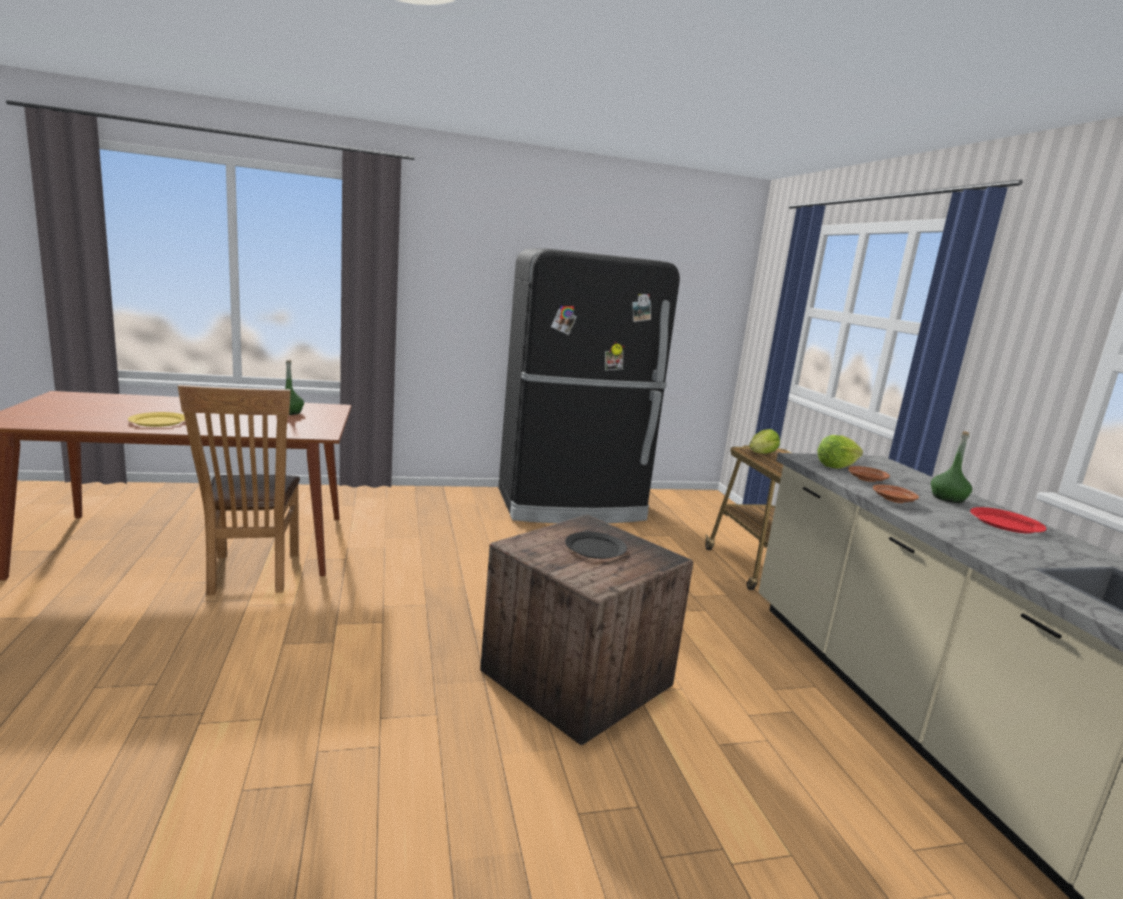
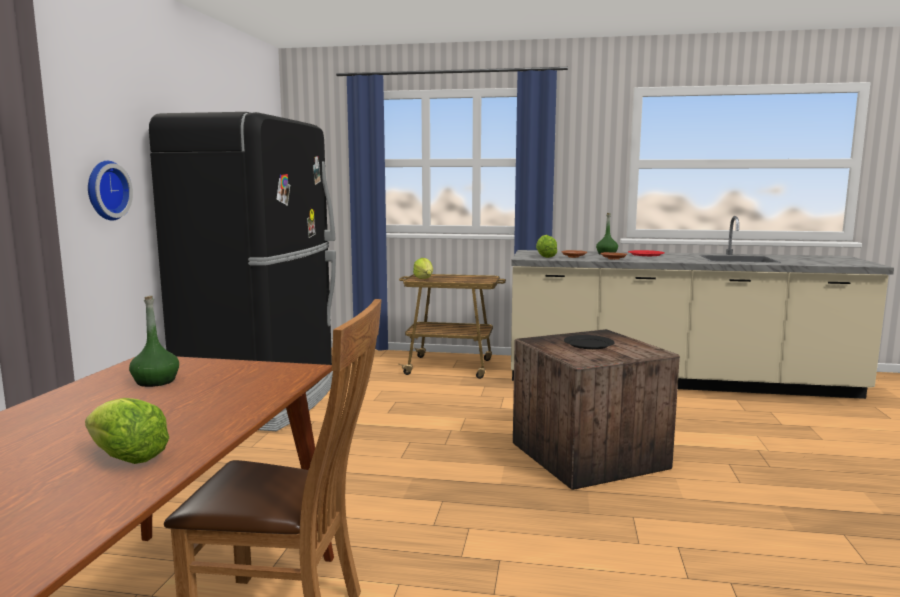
camera: 65 degrees left, 5 degrees down
yellow plate [128,412,185,427] -> lettuce [85,398,169,464]
none -> wall clock [88,161,133,221]

